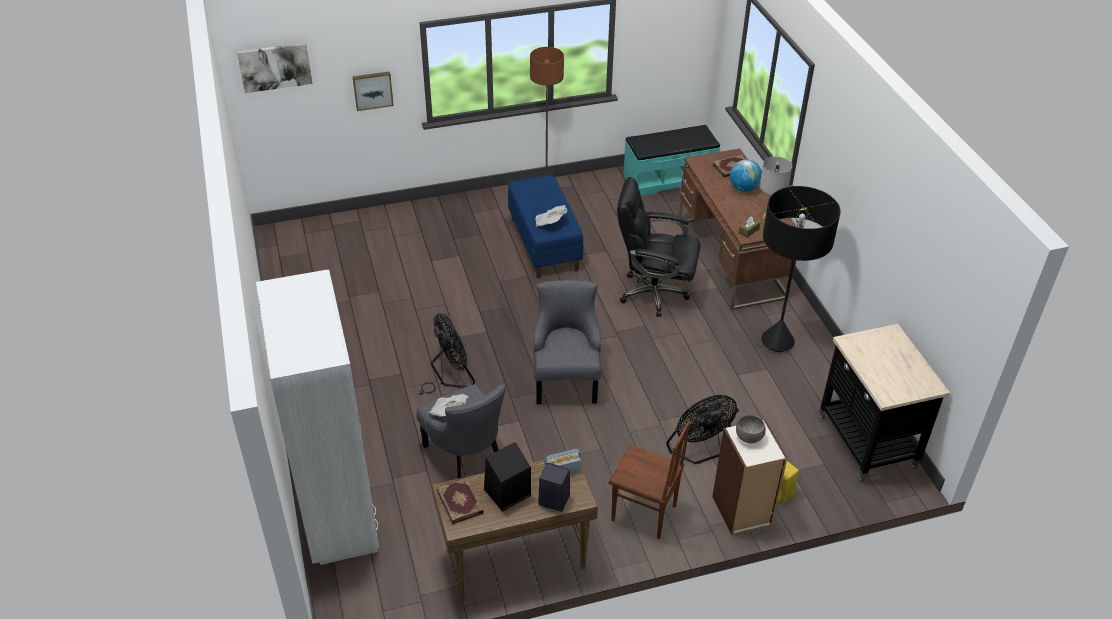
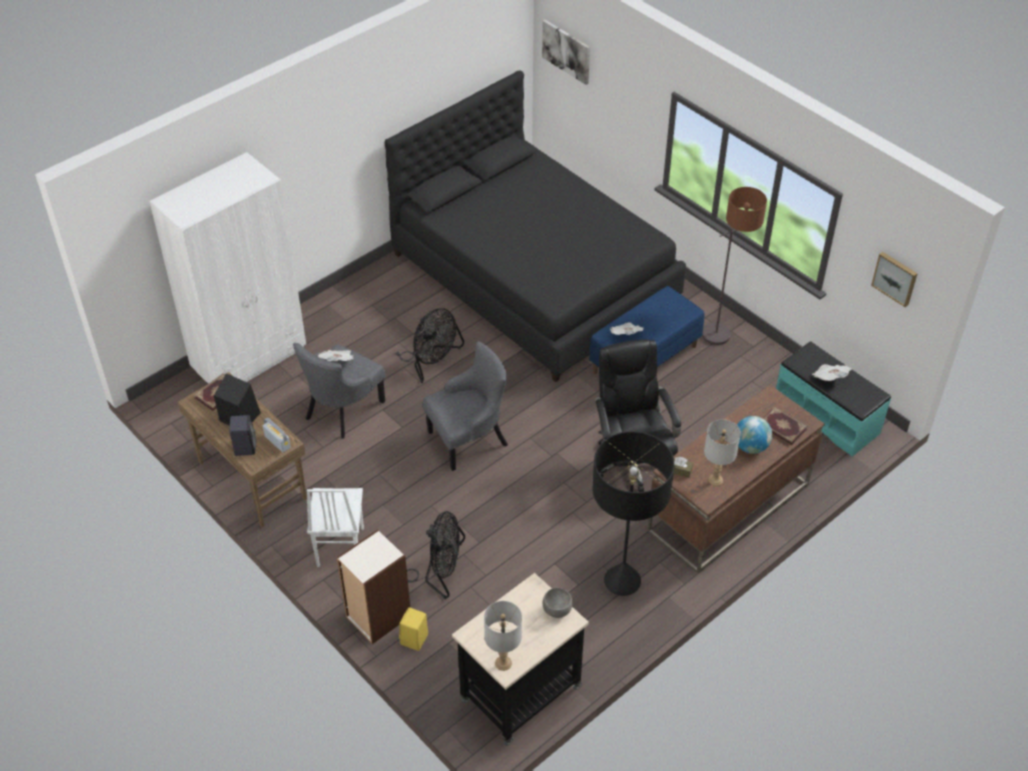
camera: 65 degrees right, 5 degrees up
picture [353,71,394,111] -> picture moved to [871,252,918,307]
brown chair [609,421,690,539] -> white chair [307,488,364,567]
black fan [666,395,739,464] -> black fan turned 60 degrees clockwise [407,511,465,600]
grey bowl [736,415,766,444] -> grey bowl moved to [543,588,573,618]
none -> black bed [385,70,686,382]
none -> grey table lamp [484,601,522,671]
none -> newspaper [812,364,852,381]

